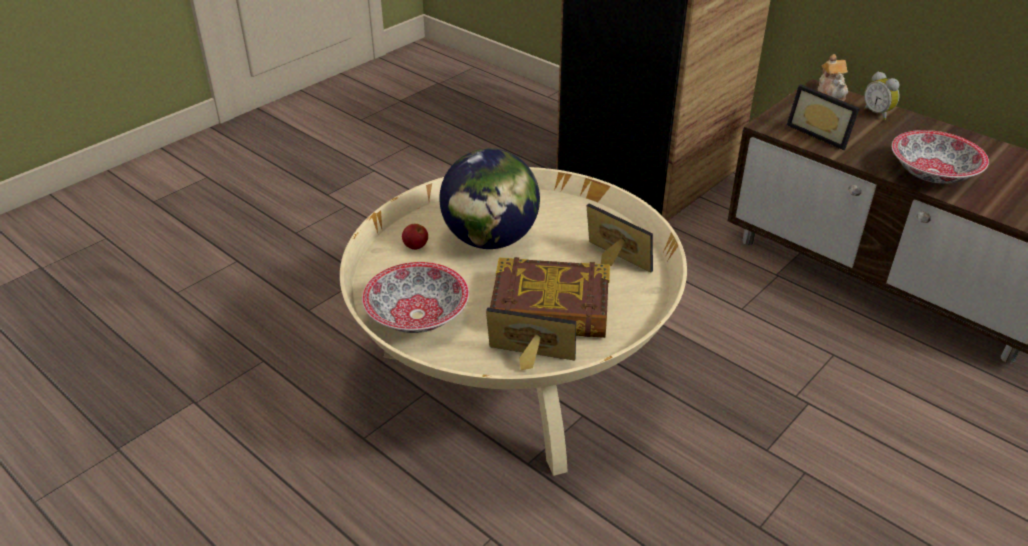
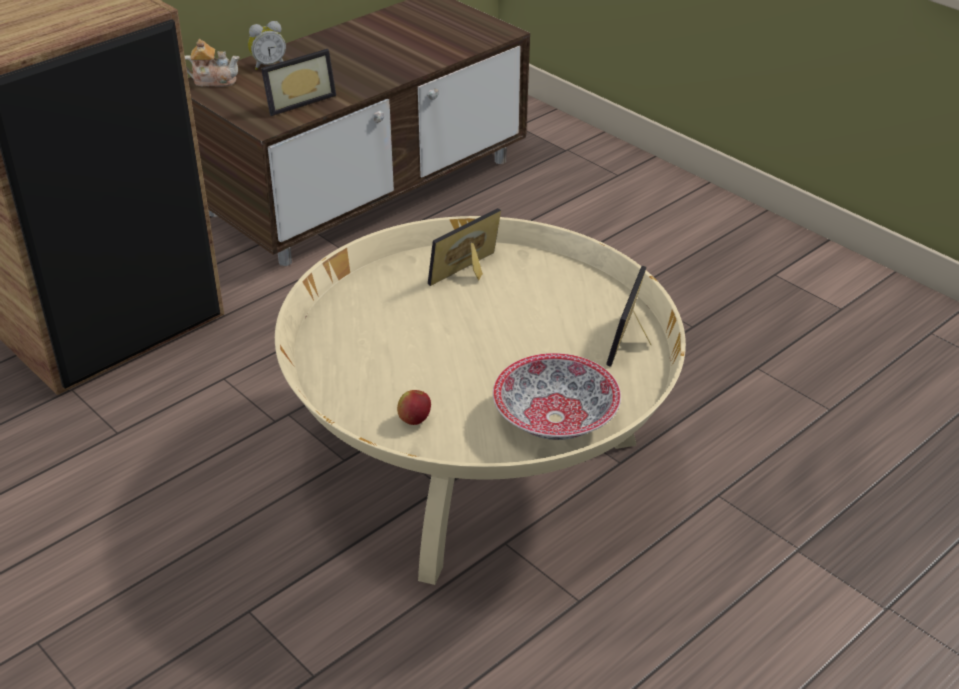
camera: 85 degrees left, 0 degrees up
globe [439,148,540,249] -> none
book [490,257,610,338] -> none
bowl [892,130,989,184] -> none

